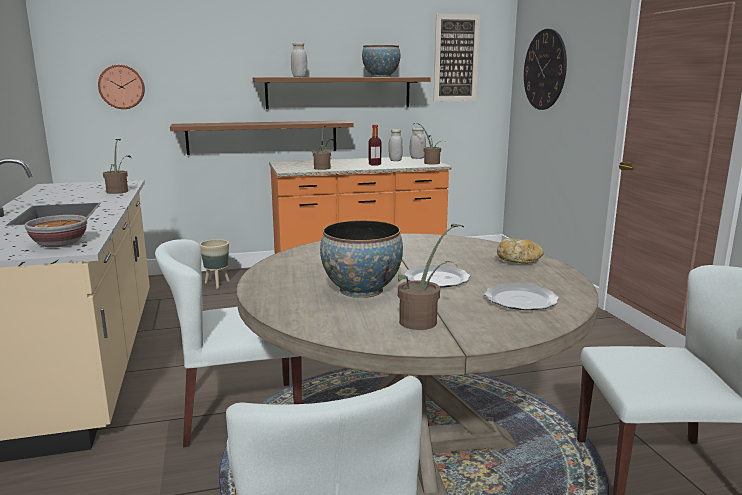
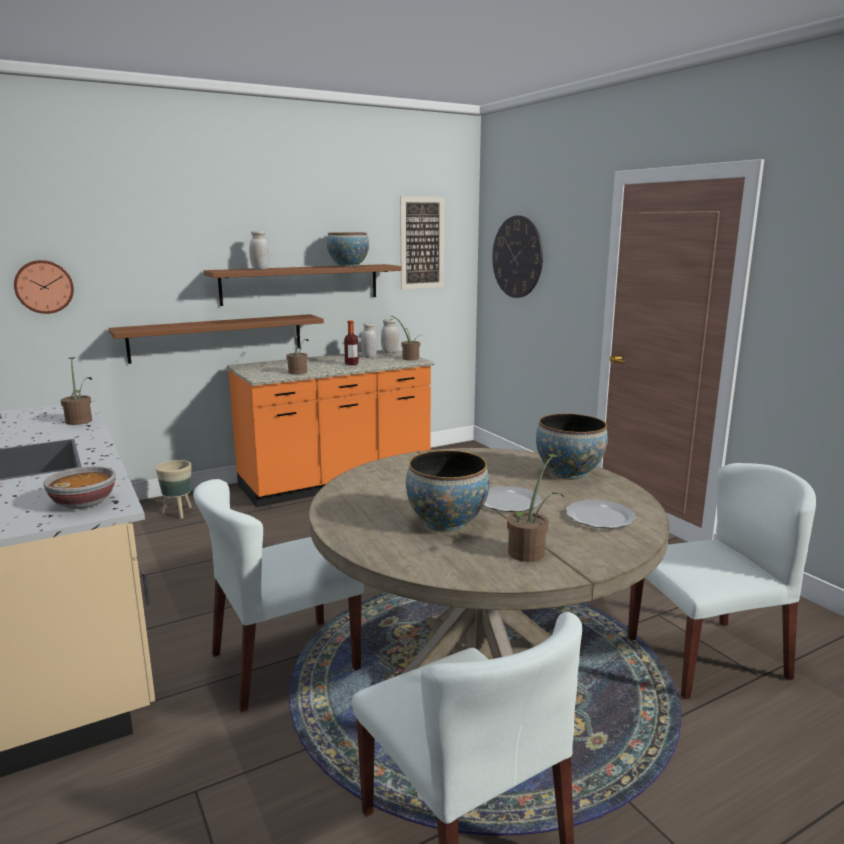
camera: 15 degrees left, 0 degrees up
bread [497,238,544,264] -> bowl [536,414,608,480]

